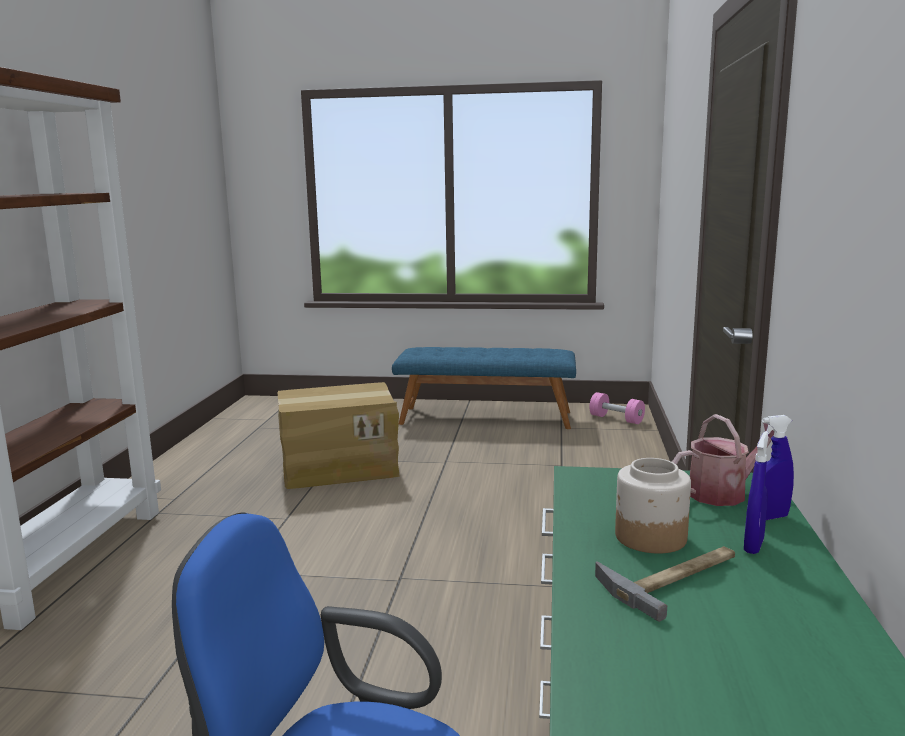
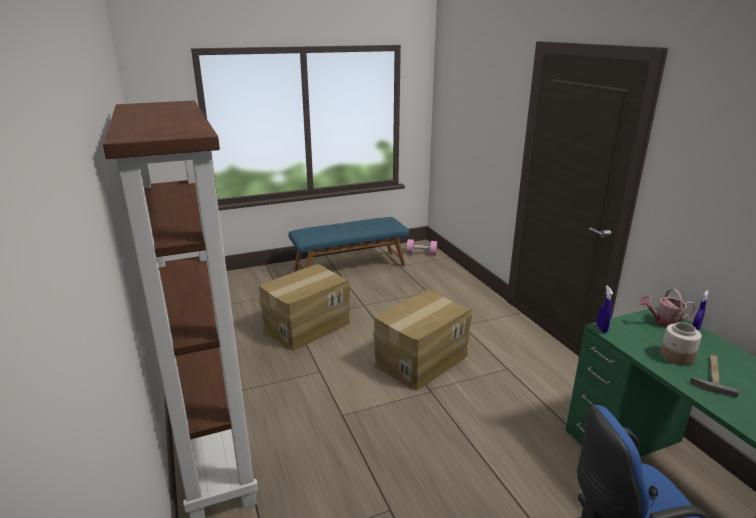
camera: 30 degrees left, 10 degrees up
watering can [672,414,774,506] -> watering can turned 135 degrees counterclockwise [639,289,696,328]
blue spray bottle [744,431,769,554] -> blue spray bottle moved to [597,285,613,333]
none -> cardboard box [373,290,472,391]

